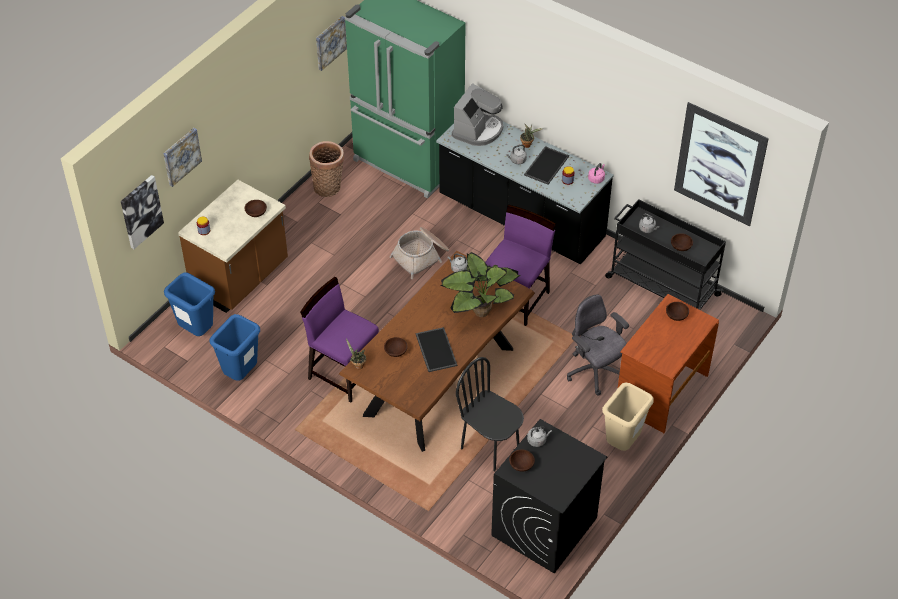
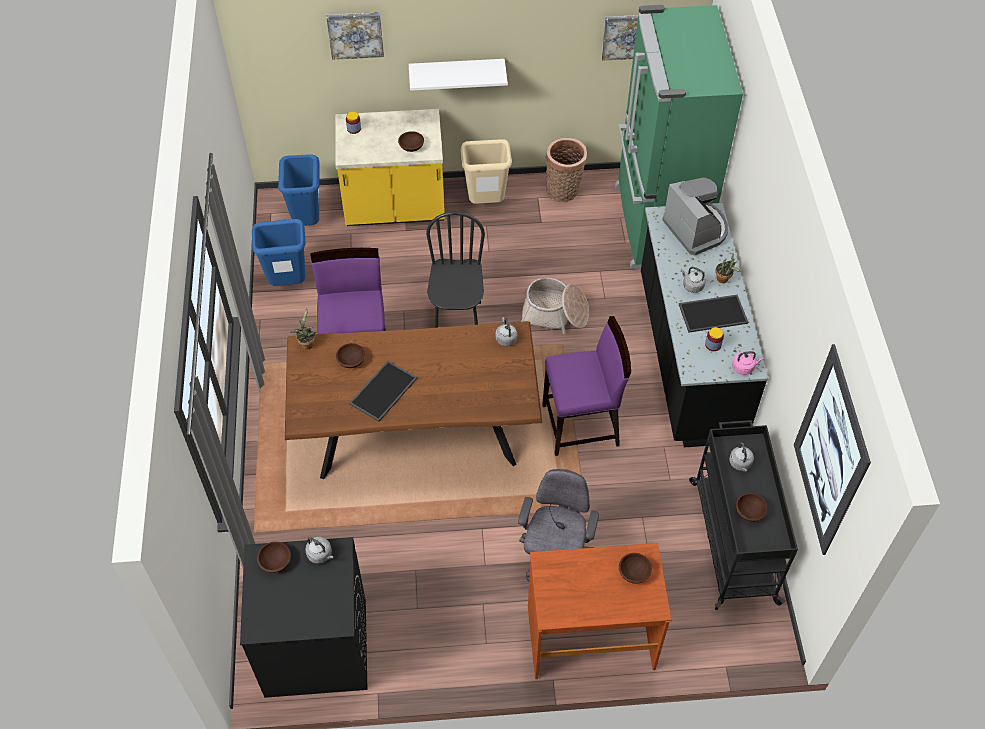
camera: 50 degrees right, 5 degrees up
picture [121,175,164,249] -> none
brown counter [178,180,288,313] -> yellow counter [335,109,445,226]
potted plant [440,252,520,317] -> none
coffee machine [452,83,503,146] -> coffee machine turned 105 degrees counterclockwise [662,177,728,256]
black chair [456,357,524,471] -> black chair moved to [426,212,485,328]
beige trash can [602,383,654,451] -> beige trash can moved to [461,139,512,204]
none -> white shelf [409,59,508,91]

